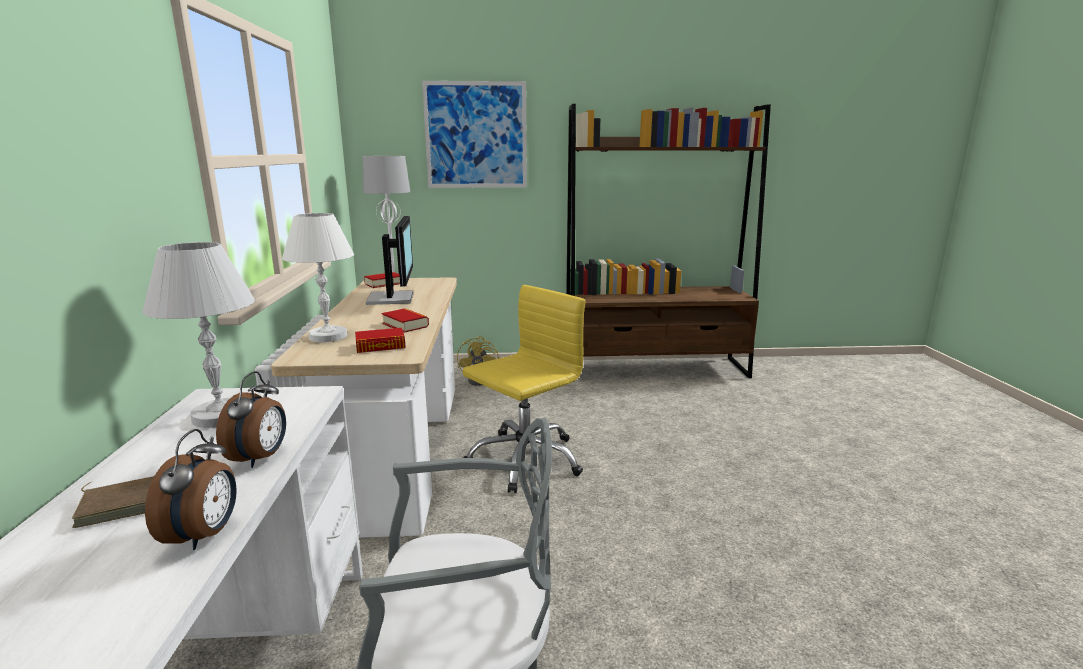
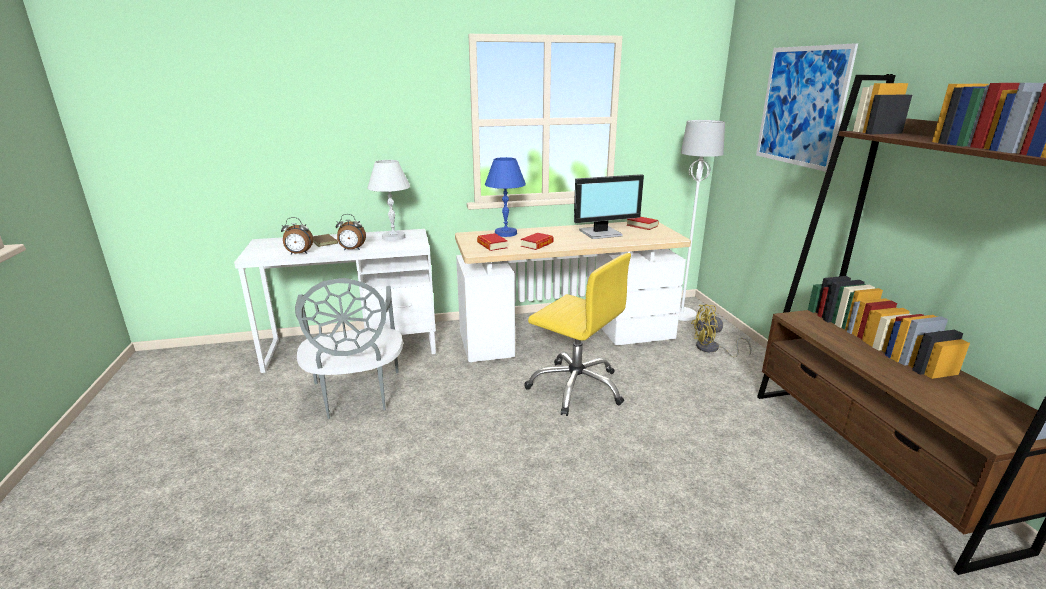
camera: 80 degrees right, 5 degrees up
white table lamp [282,213,354,342] -> blue table lamp [485,157,526,237]

